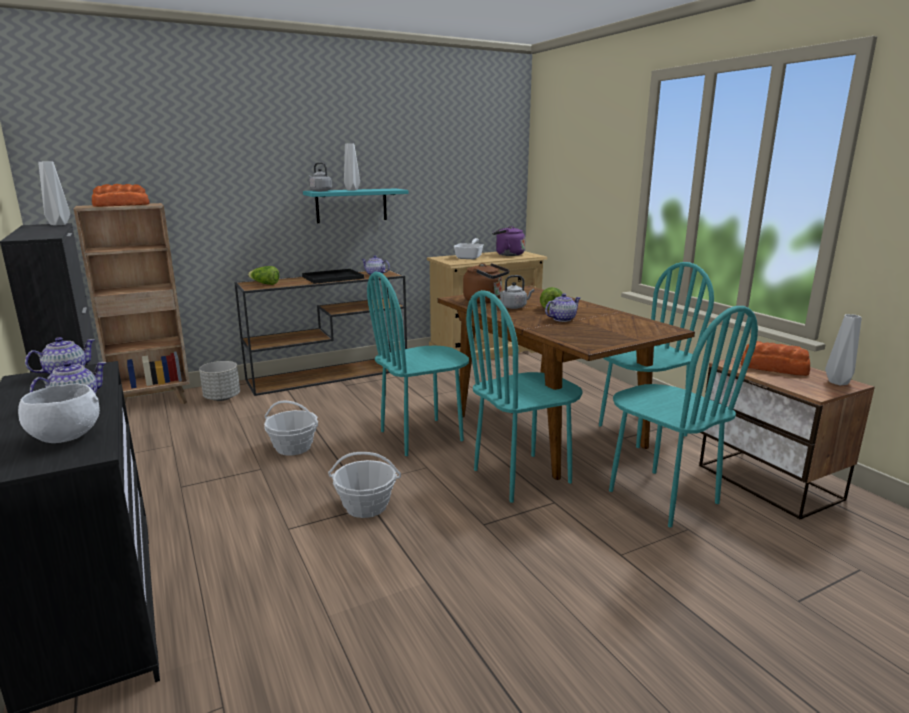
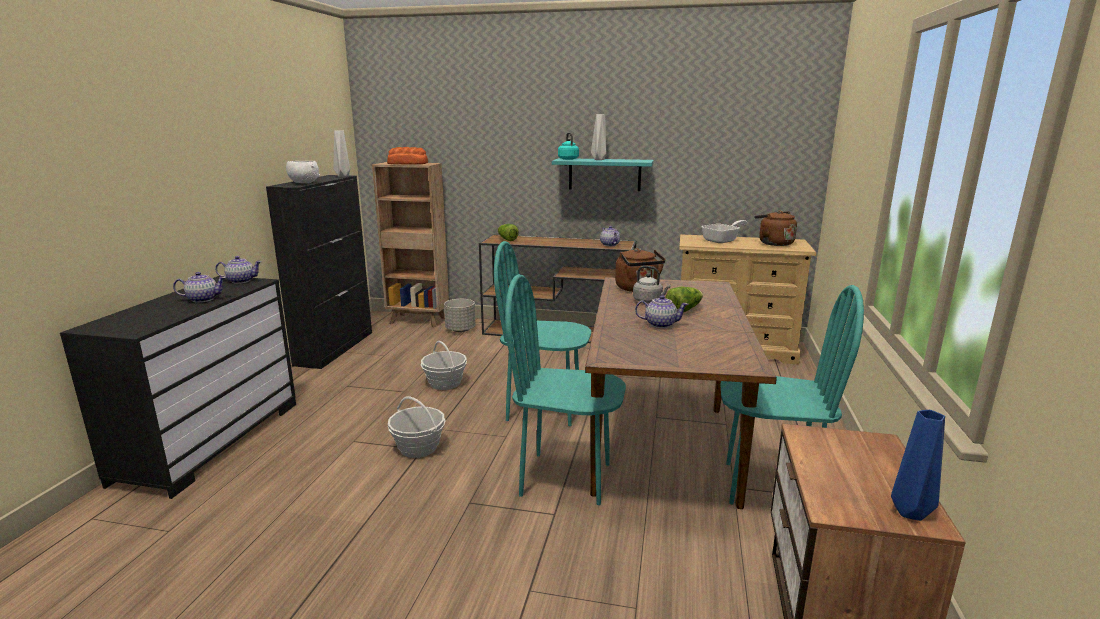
camera: 40 degrees right, 0 degrees up
white bowl [18,384,100,443] -> white bowl moved to [286,161,320,183]
black tray [302,269,364,284] -> none
grey kettle [309,162,332,191] -> turquoise kettle [558,132,579,160]
purple kettle [492,226,525,256] -> brown kettle [754,211,797,246]
turquoise chair [609,306,758,528] -> none
bread [741,341,810,376] -> none
grey vase [825,314,862,385] -> blue vase [891,410,945,521]

